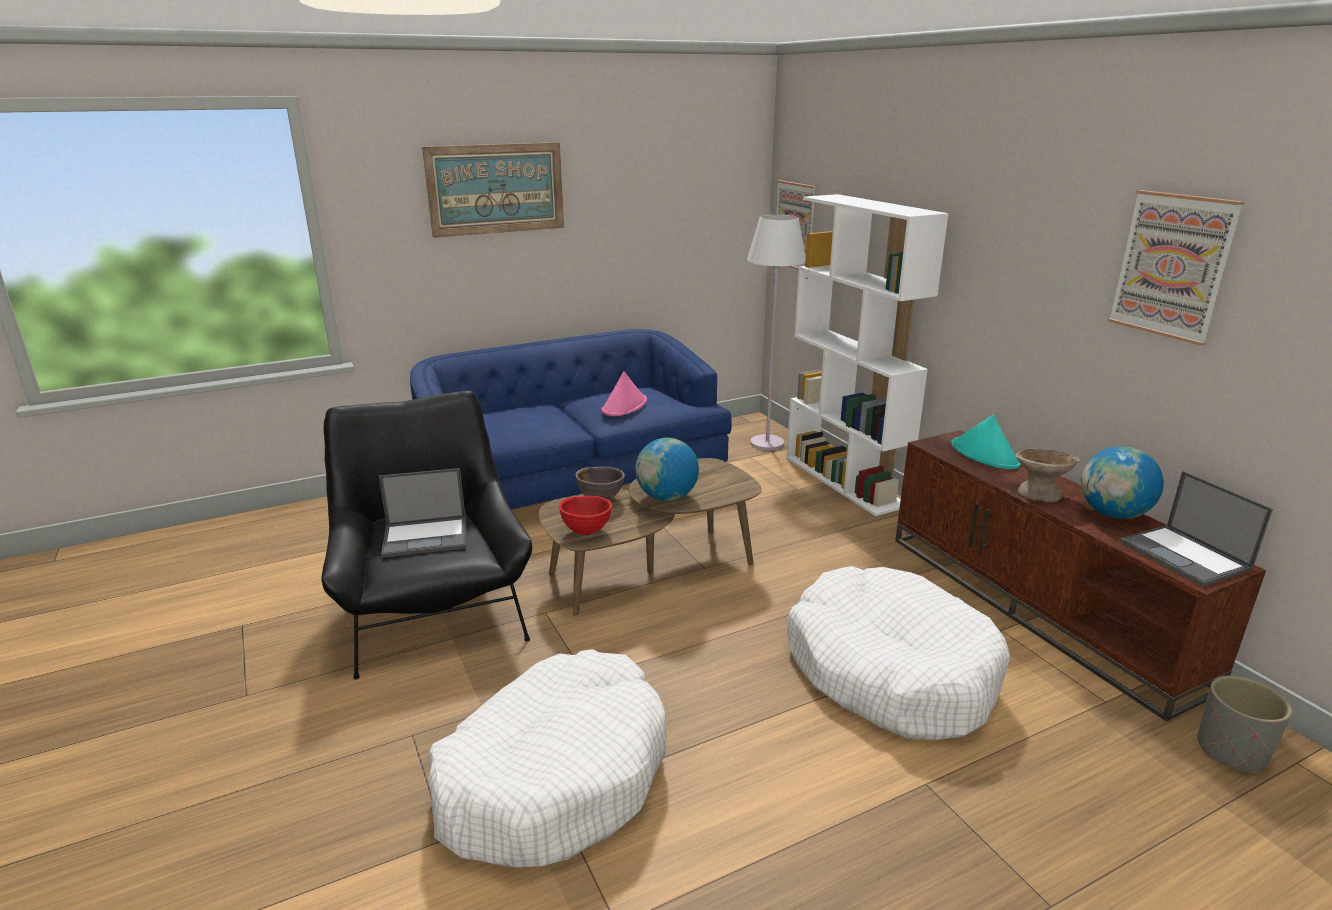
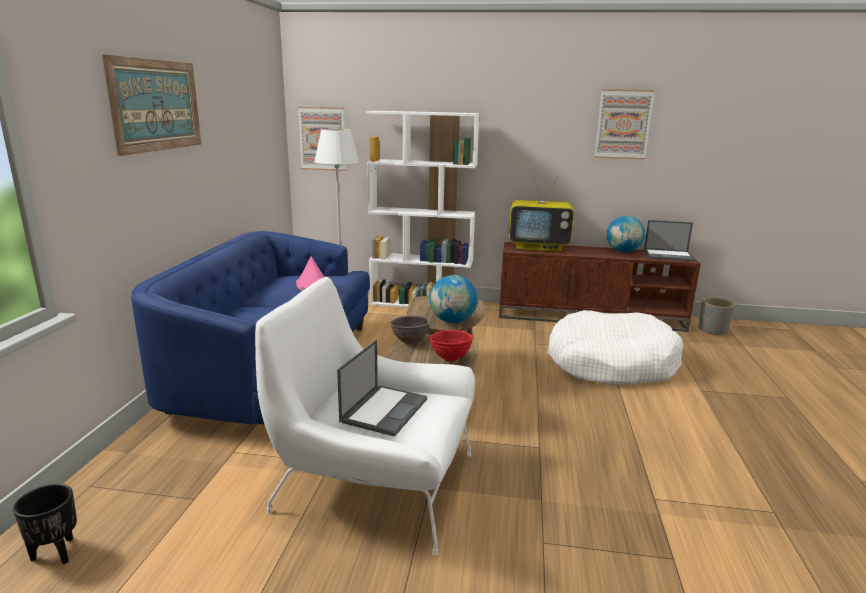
camera: 55 degrees left, 5 degrees down
black armchair [322,391,532,679] -> white armchair [255,277,475,556]
white dog bed [428,649,666,867] -> none
turquoise hat [951,415,1021,469] -> television [509,175,574,252]
beige bowl [1015,449,1080,503] -> none
none -> black planter [13,484,77,564]

